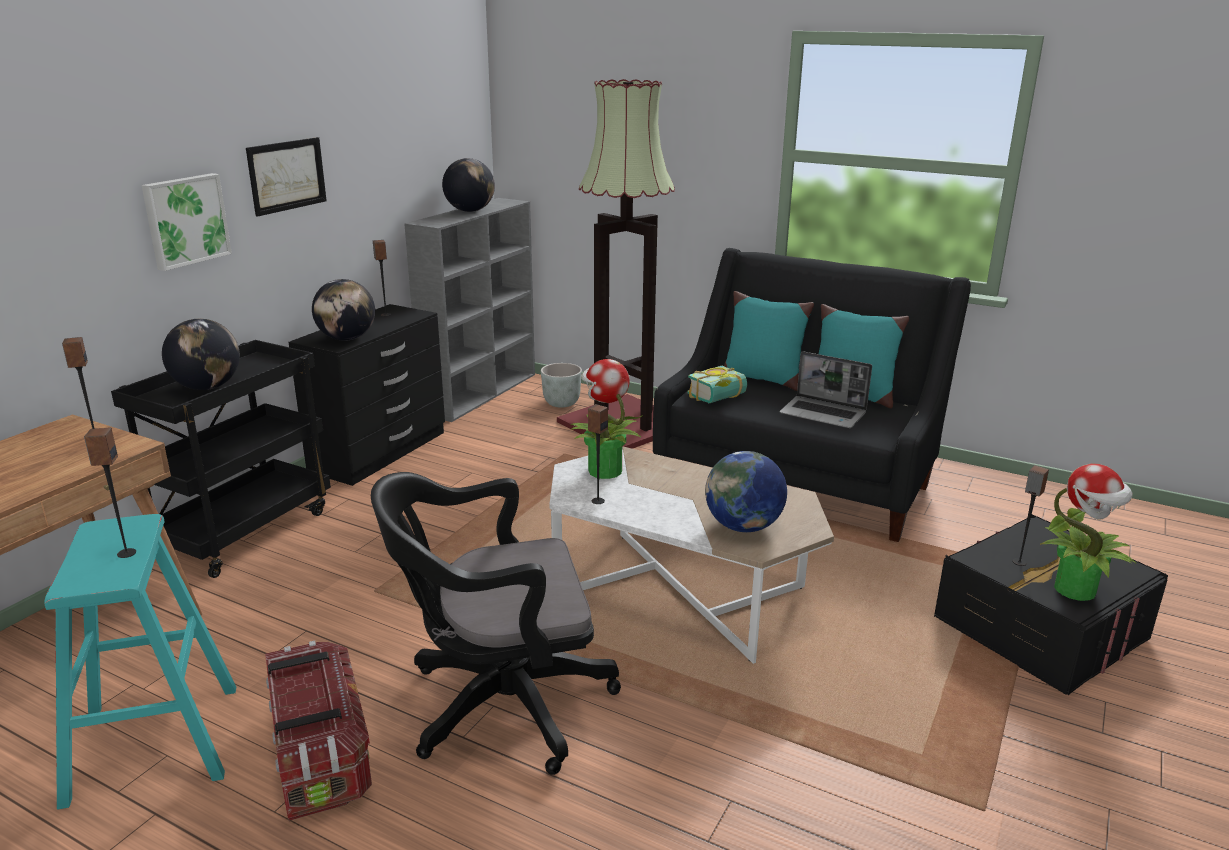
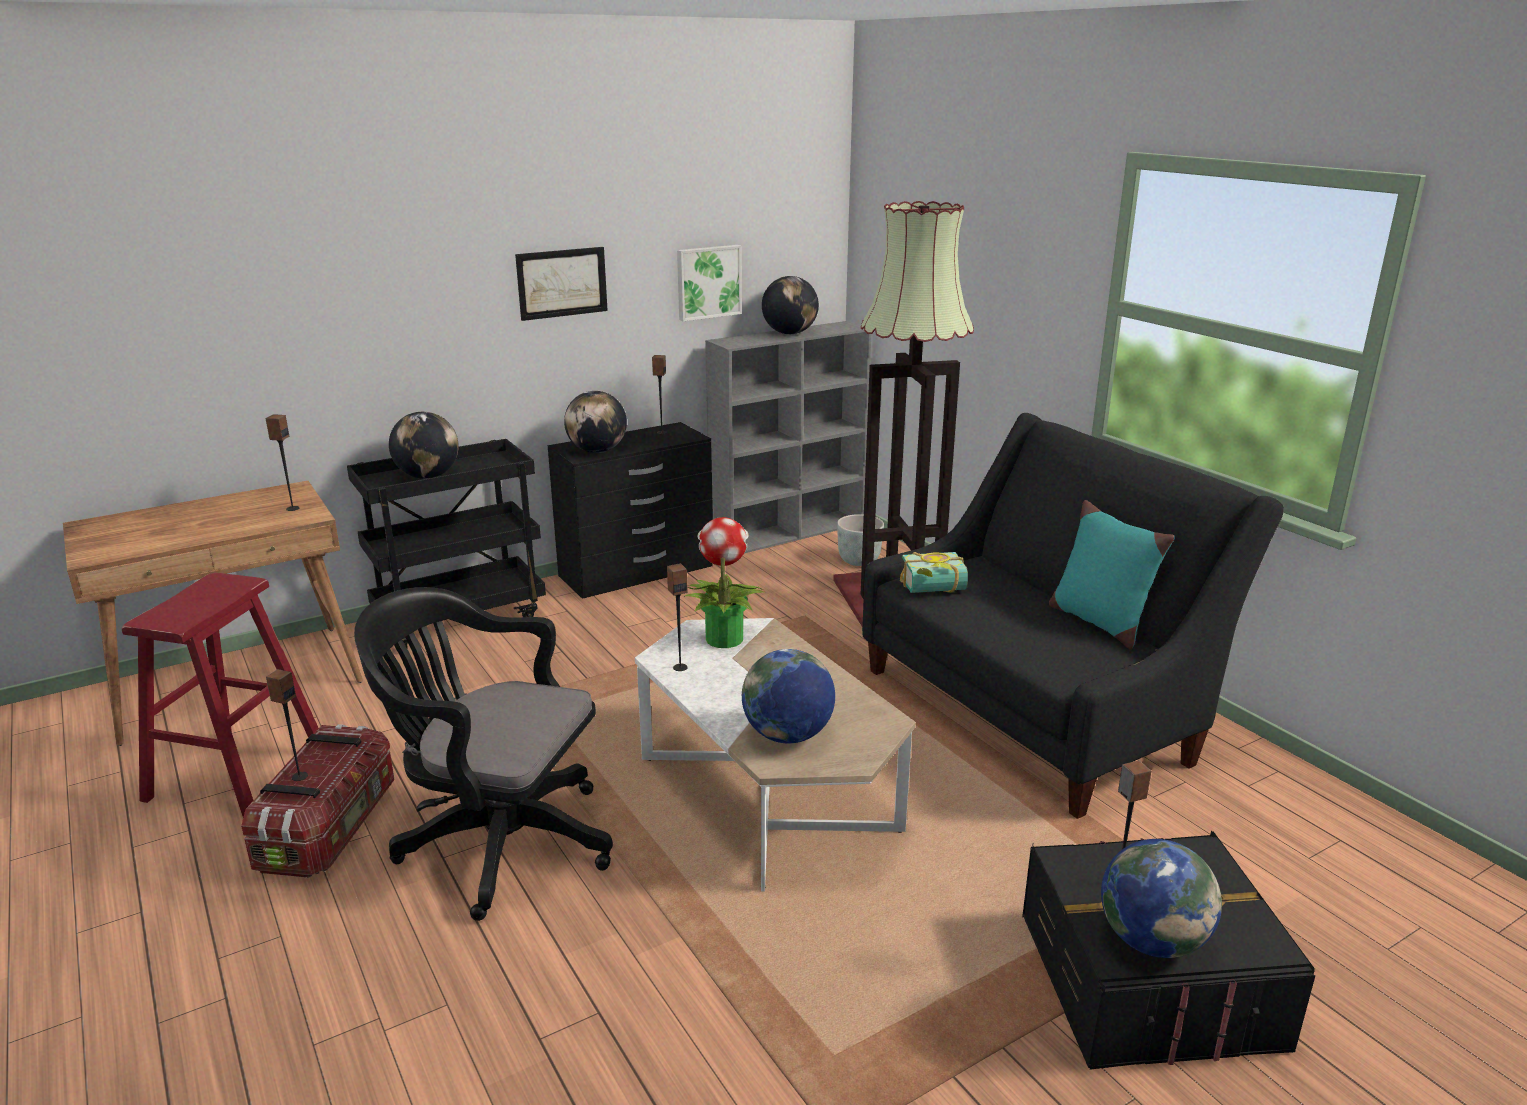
camera: 30 degrees right, 0 degrees up
turquoise stool [44,514,236,809] -> red stool [122,573,318,817]
speaker [84,428,136,558] -> speaker moved to [266,669,308,781]
picture [141,173,232,271] -> picture moved to [677,245,742,321]
turquoise pillow [724,291,814,391] -> none
laptop [780,351,872,428] -> none
potted plant [1040,463,1136,601] -> globe [1101,839,1222,958]

